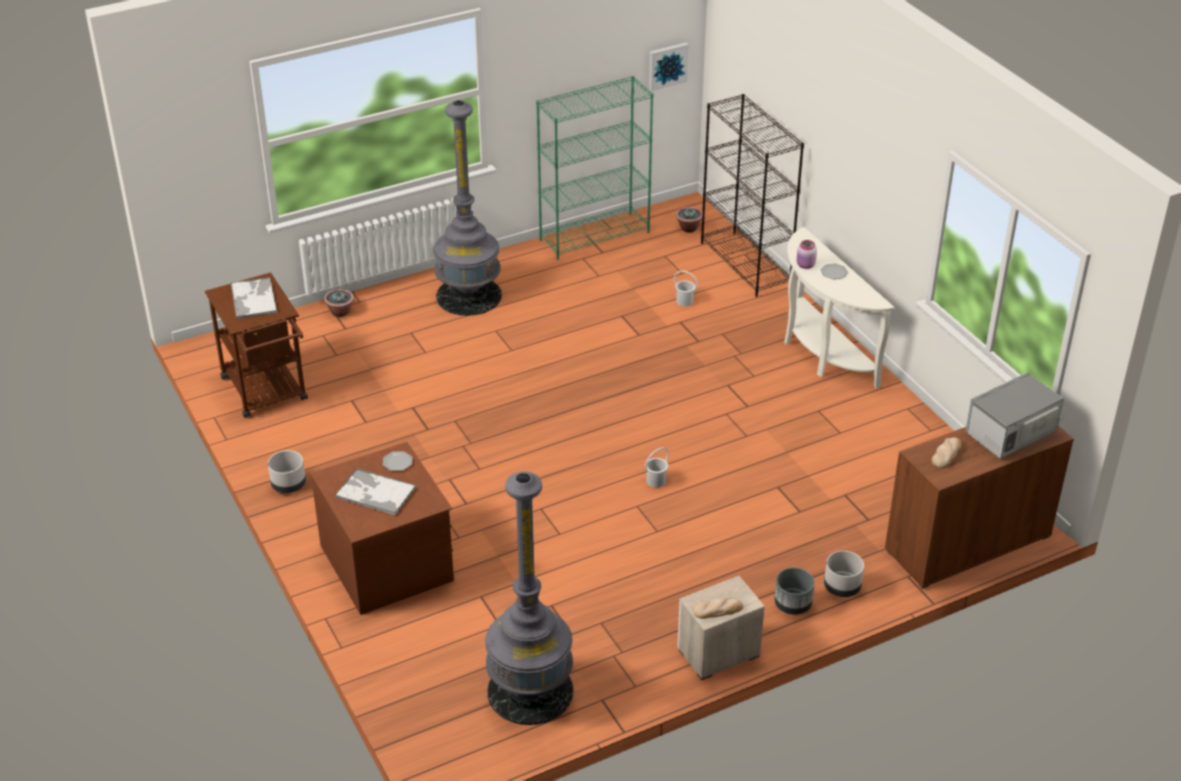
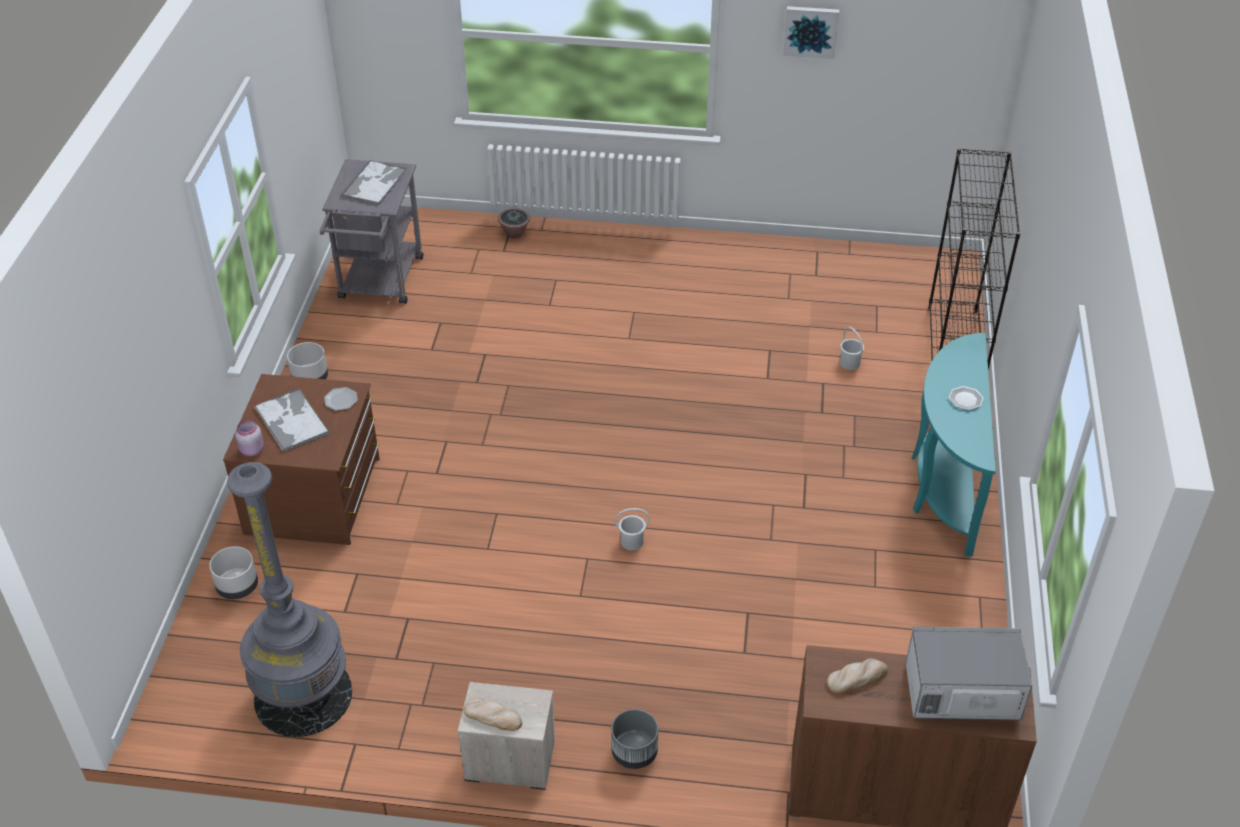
camera: 35 degrees right, 5 degrees up
brown cart [205,273,308,418] -> grey cart [320,159,423,304]
grey floor lamp [433,100,502,316] -> none
green bookcase [536,76,653,260] -> none
picture [649,43,689,91] -> picture moved to [783,6,839,59]
potted plant [675,207,702,233] -> none
white console table [784,227,895,388] -> turquoise console table [911,333,996,557]
pink jar [797,240,817,269] -> pink jar moved to [235,420,264,457]
grey planter [824,551,864,597] -> grey planter moved to [209,546,258,599]

